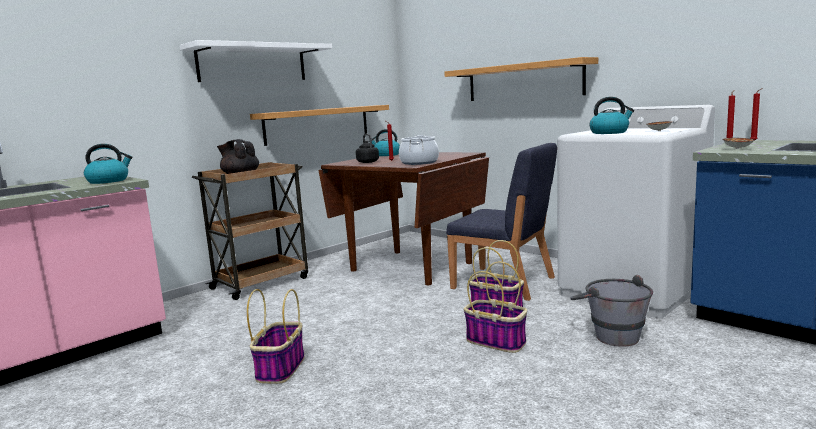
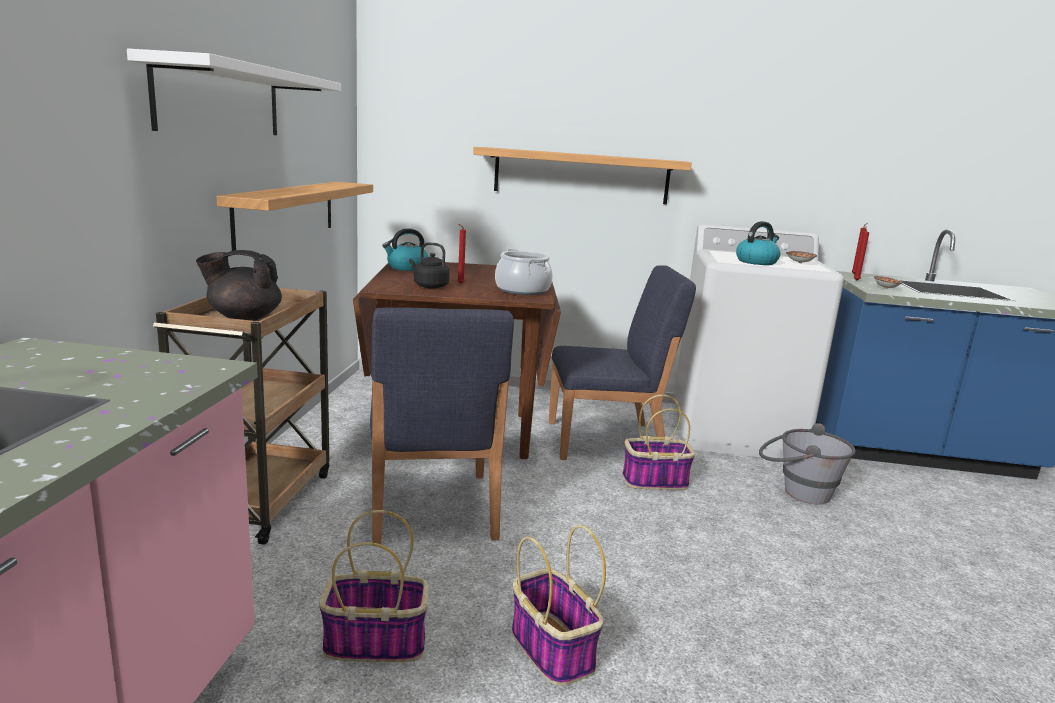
camera: 40 degrees left, 5 degrees up
kettle [84,144,133,184] -> none
basket [464,262,527,353] -> basket moved to [319,510,429,662]
none -> blue chair [370,307,514,544]

